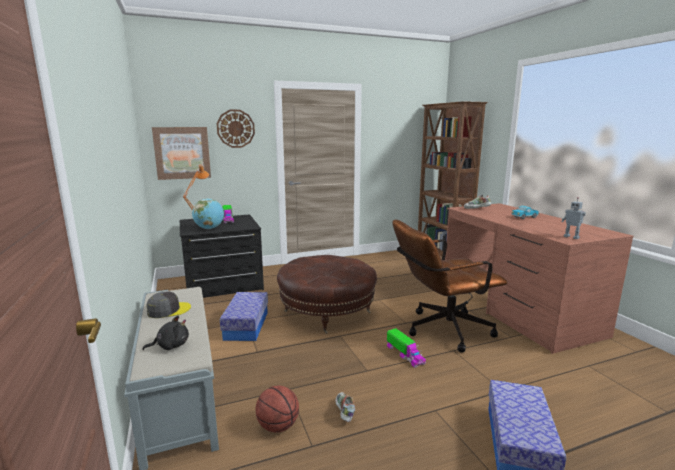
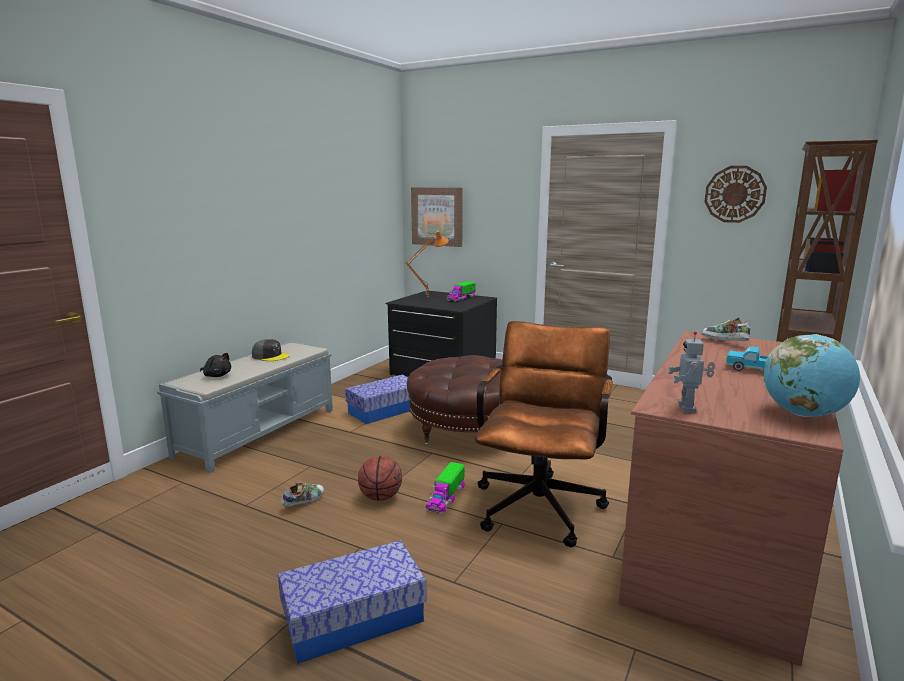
camera: 50 degrees right, 0 degrees up
globe [192,198,224,229] -> globe moved to [764,334,860,417]
wall clock [217,110,255,148] -> wall clock moved to [704,166,767,223]
basketball [256,385,299,433] -> basketball moved to [358,456,402,501]
brown office chair [393,220,507,353] -> brown office chair turned 75 degrees clockwise [475,321,613,547]

